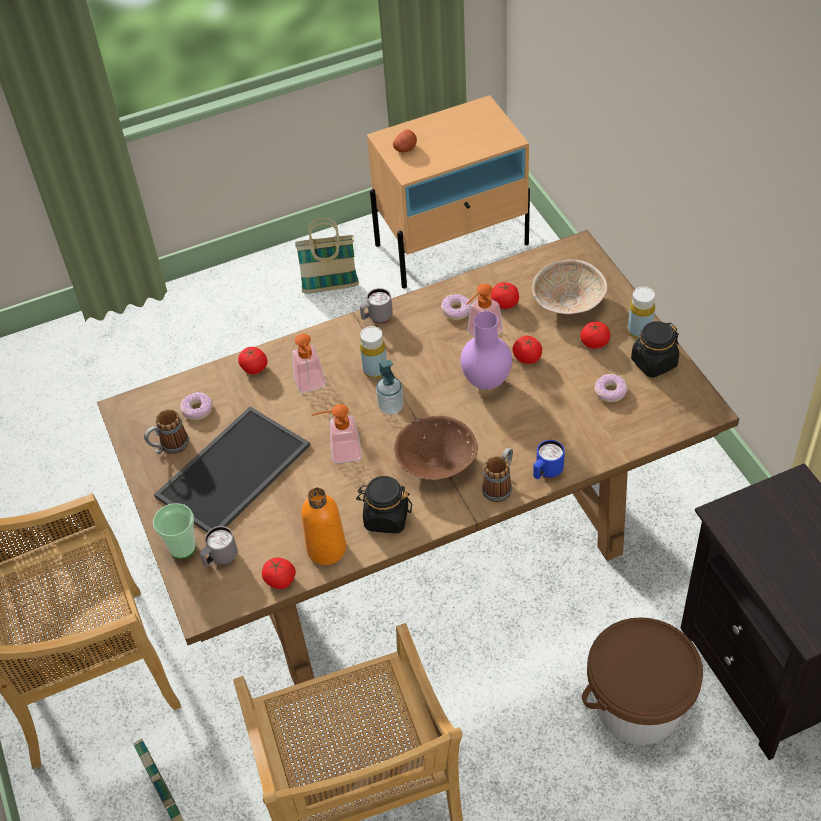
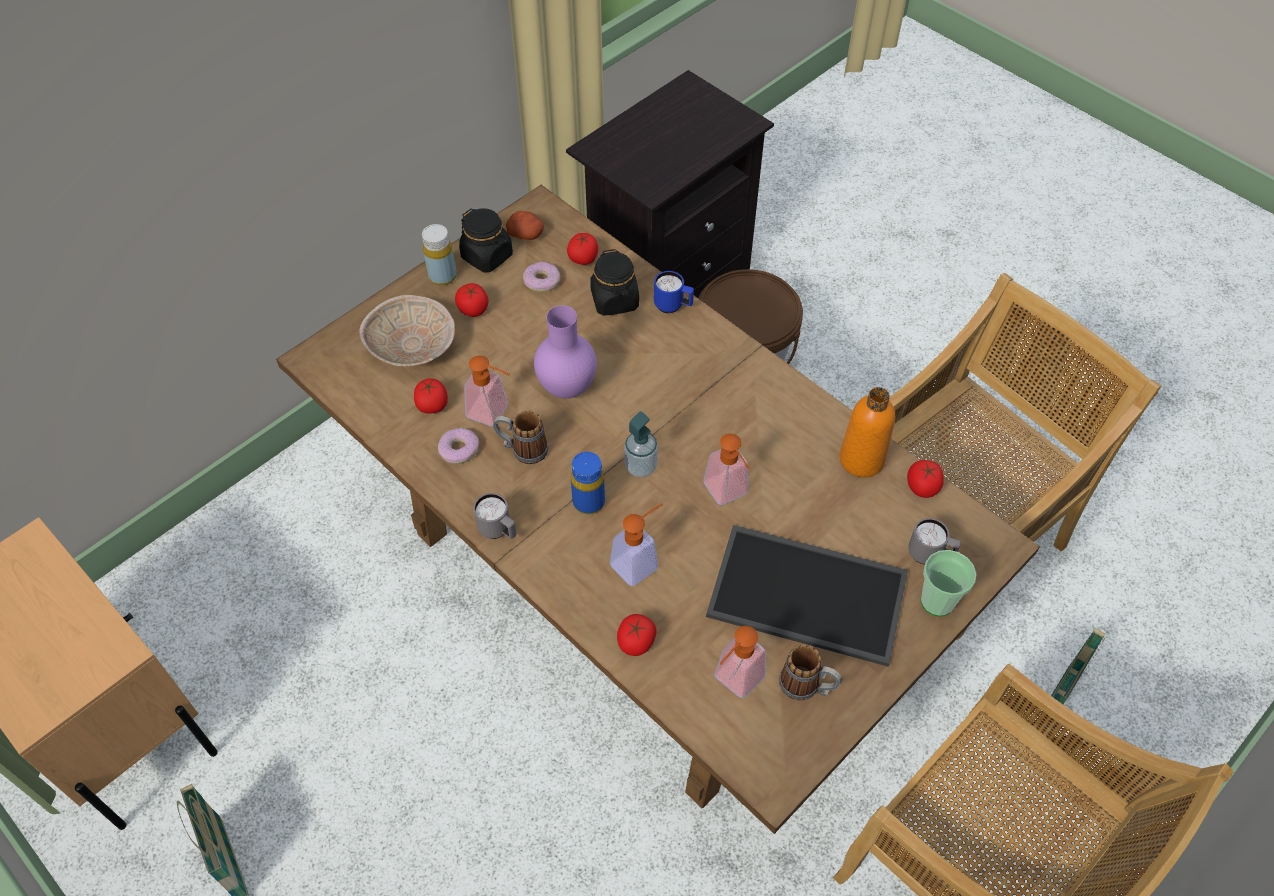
camera: 115 degrees left, 5 degrees up
donut [180,392,212,420] -> soap dispenser [714,626,766,698]
black jar [356,476,412,533] -> black jar moved to [590,249,639,316]
yellow bottle [360,326,387,378] -> blue bottle [571,452,605,515]
potato [393,130,417,153] -> potato moved to [506,211,544,240]
brown bowl [394,416,478,480] -> none
mug [482,447,513,502] -> mug moved to [493,410,548,464]
tomato [512,336,542,364] -> tomato moved to [567,233,598,265]

